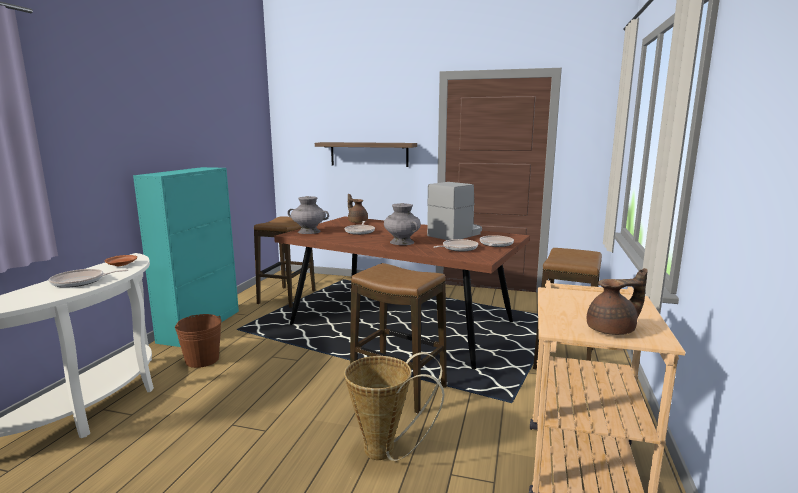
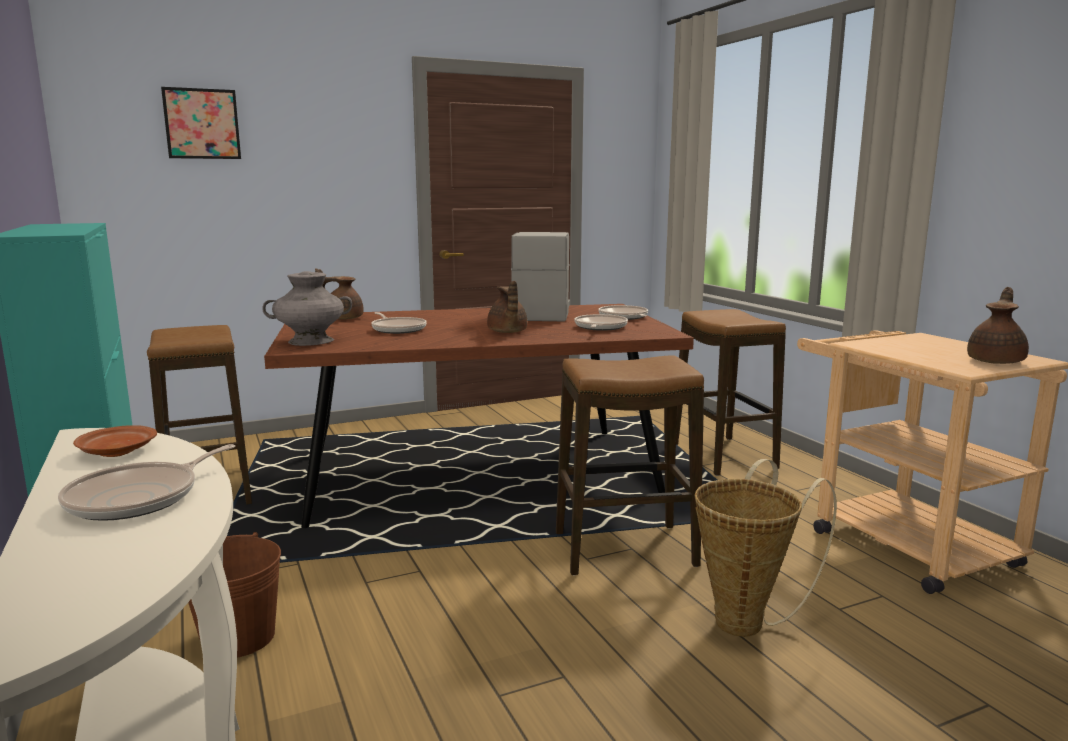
camera: 40 degrees left, 0 degrees up
shelf [315,142,417,167] -> none
grey vase [384,203,421,245] -> brown teapot [487,281,527,333]
none -> picture [161,87,241,159]

